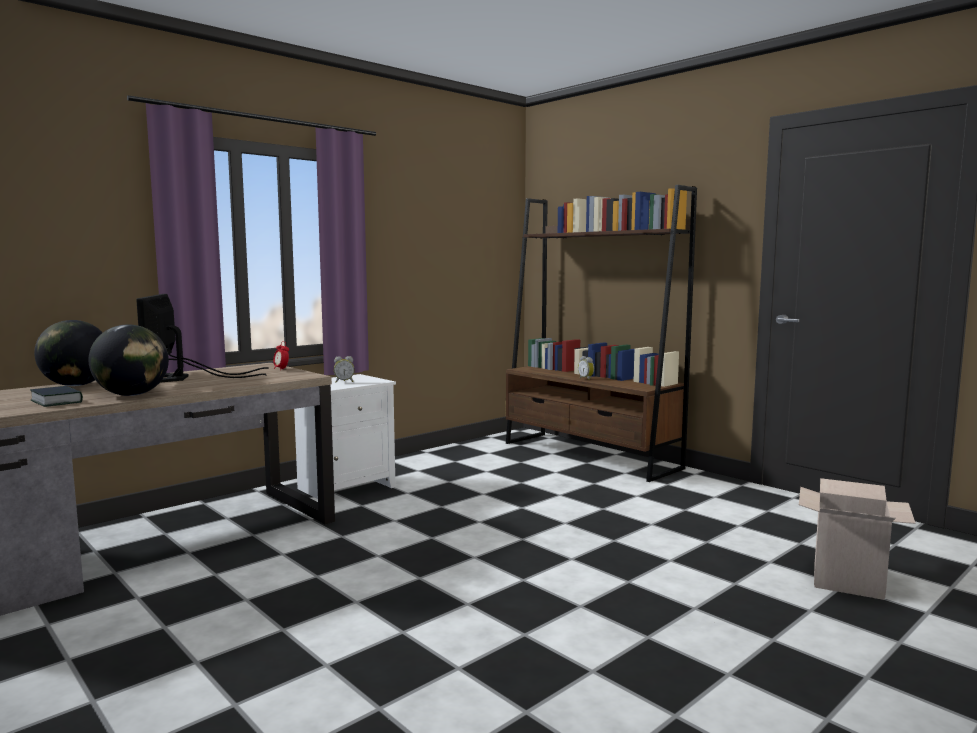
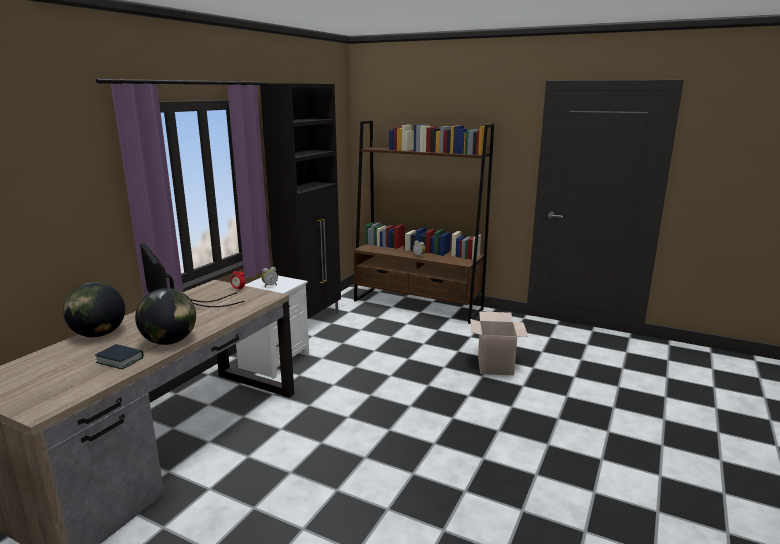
camera: 20 degrees left, 10 degrees up
cardboard box [799,478,916,600] -> cardboard box moved to [470,312,528,375]
none -> black cabinet [260,83,341,319]

